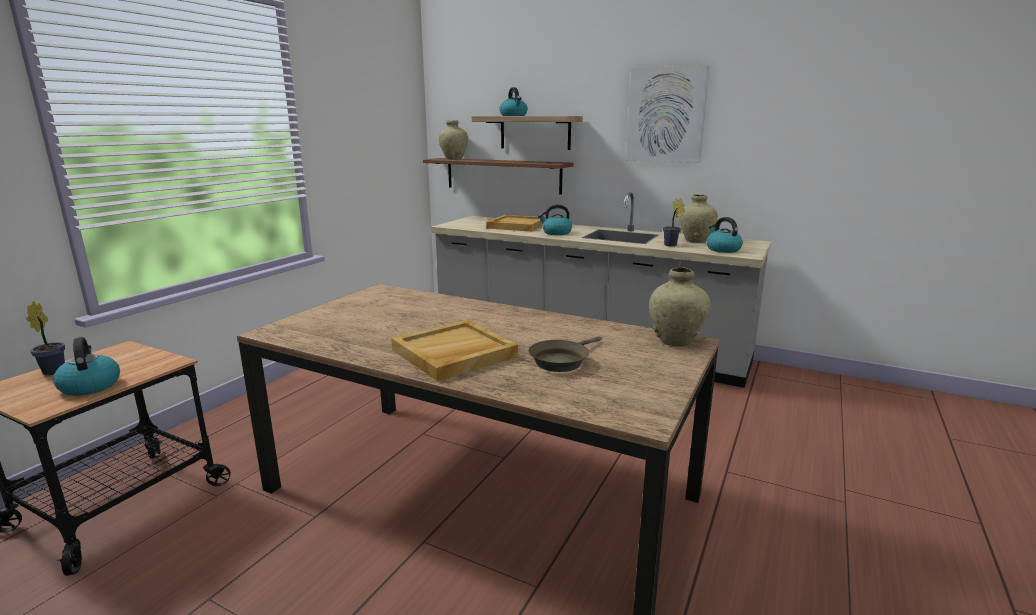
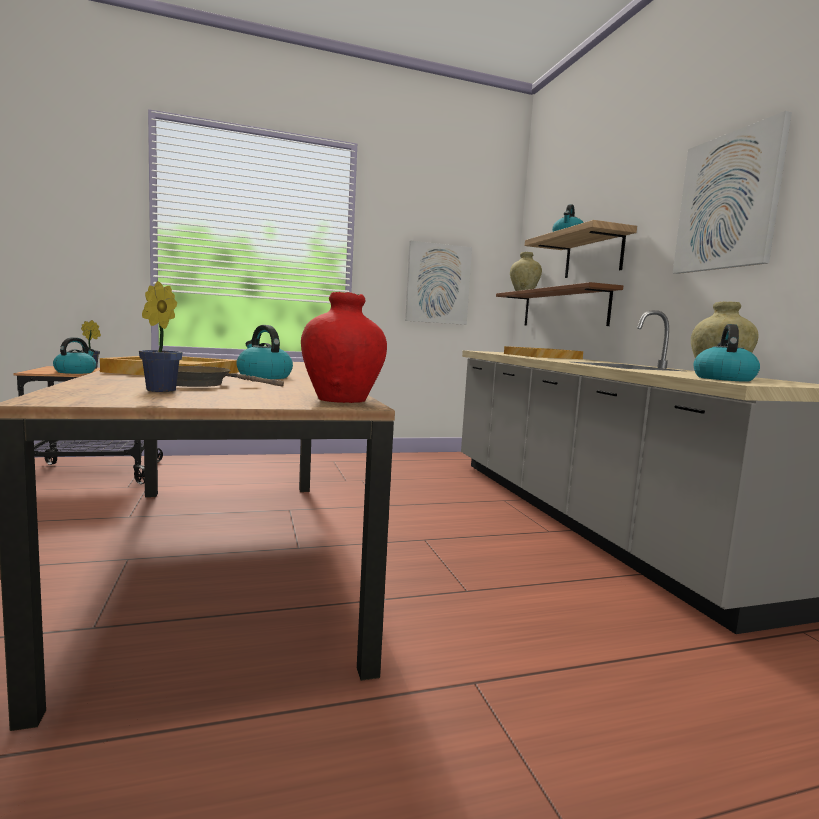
camera: 45 degrees right, 10 degrees down
kettle [538,204,572,235] -> kettle moved to [236,325,293,379]
beige vase [649,267,711,346] -> red vase [301,292,387,403]
potted plant [663,198,685,246] -> potted plant moved to [139,281,182,392]
none -> picture [405,241,472,325]

